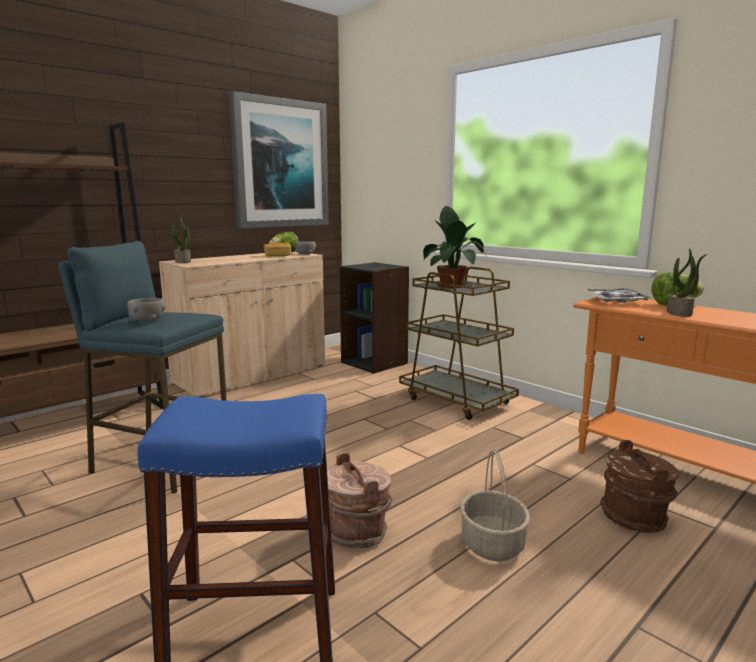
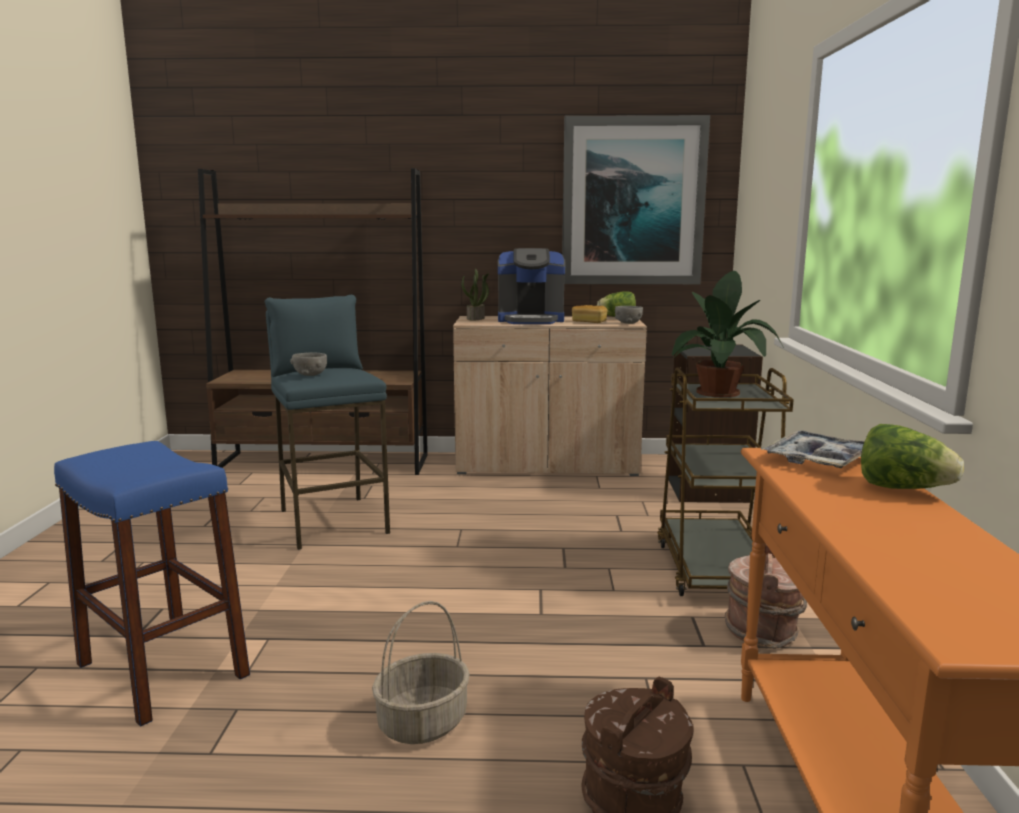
camera: 45 degrees right, 0 degrees up
brown bucket [327,452,392,548] -> brown bucket moved to [725,543,807,649]
potted plant [667,248,707,317] -> none
none -> coffee machine [498,248,565,324]

